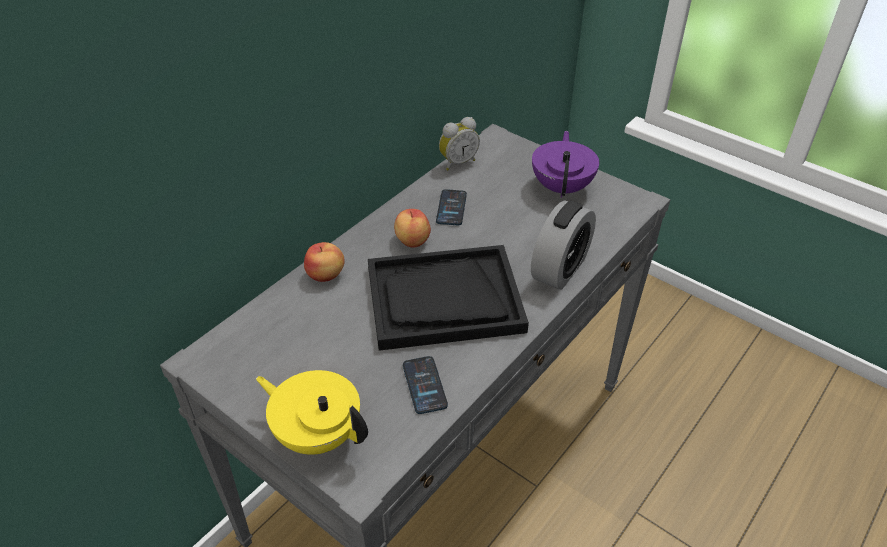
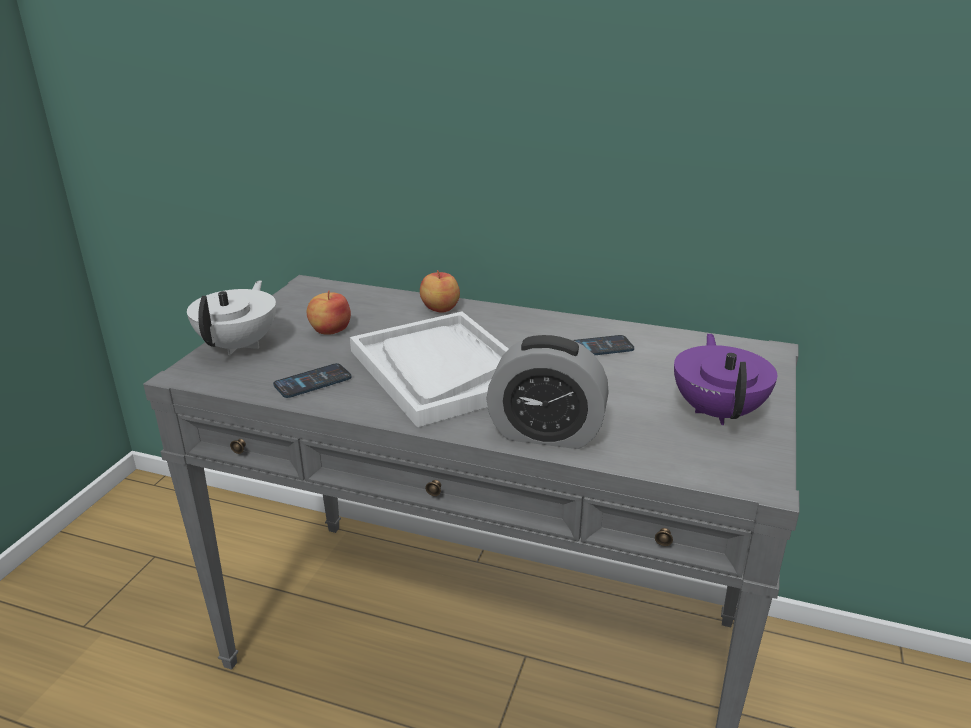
camera: 70 degrees right, 15 degrees down
yellow teapot [256,370,368,455] -> white teapot [187,280,276,355]
black tray [368,245,529,351] -> white tray [350,311,508,428]
apple [394,209,431,248] -> apple moved to [307,290,351,335]
alarm clock [439,117,480,170] -> none
purple teapot [532,131,599,197] -> purple teapot turned 75 degrees counterclockwise [674,333,777,425]

